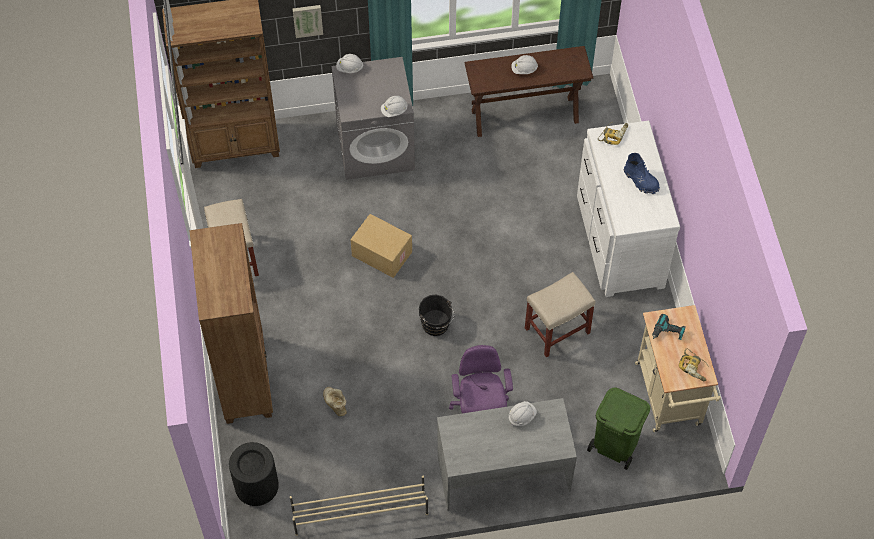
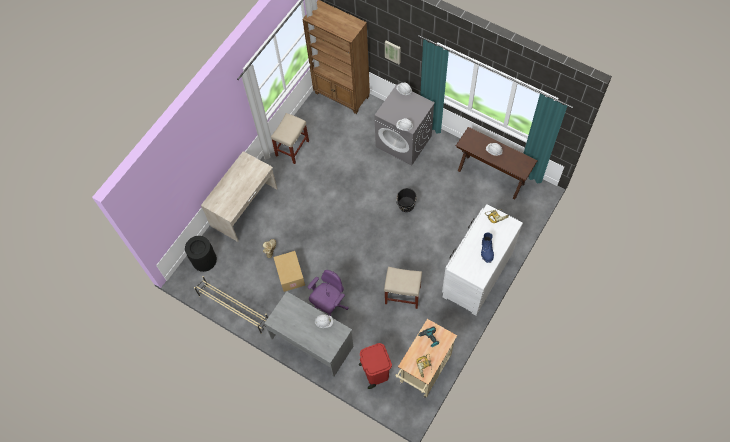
camera: 45 degrees right, 5 degrees up
brown bookcase [189,223,273,424] -> beige desk [201,151,277,242]
cardboard box [351,214,412,278] -> cardboard box moved to [273,251,305,292]
black bucket [419,295,454,336] -> black bucket moved to [395,188,417,212]
green trash can [587,387,650,470] -> red trash can [359,343,392,389]

